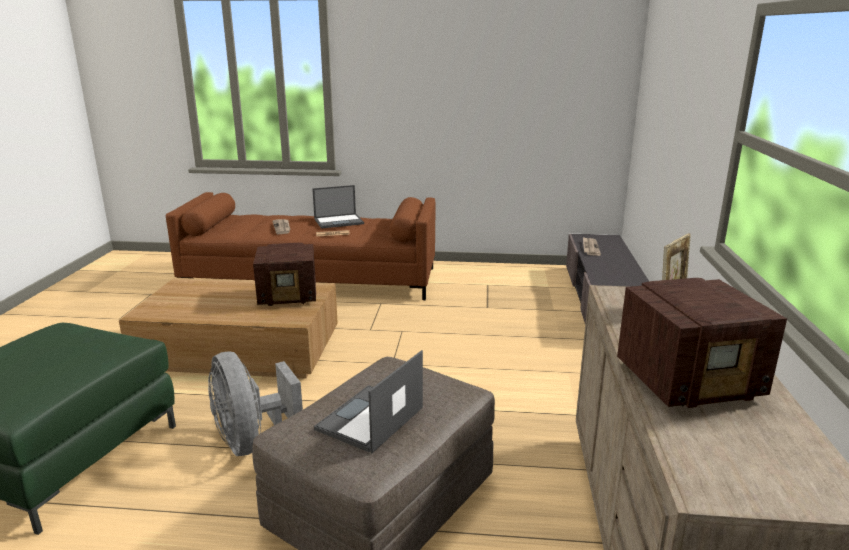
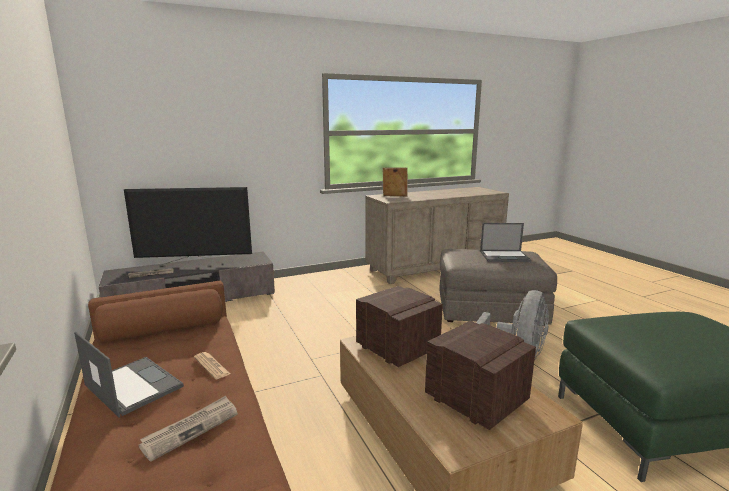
camera: 120 degrees left, 5 degrees down
radio [617,278,787,408] -> radio moved to [425,321,536,430]
none -> television [124,187,252,265]

